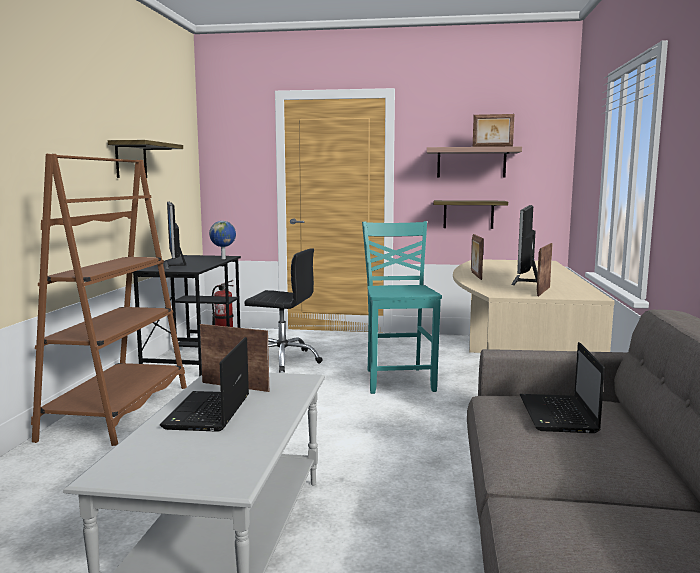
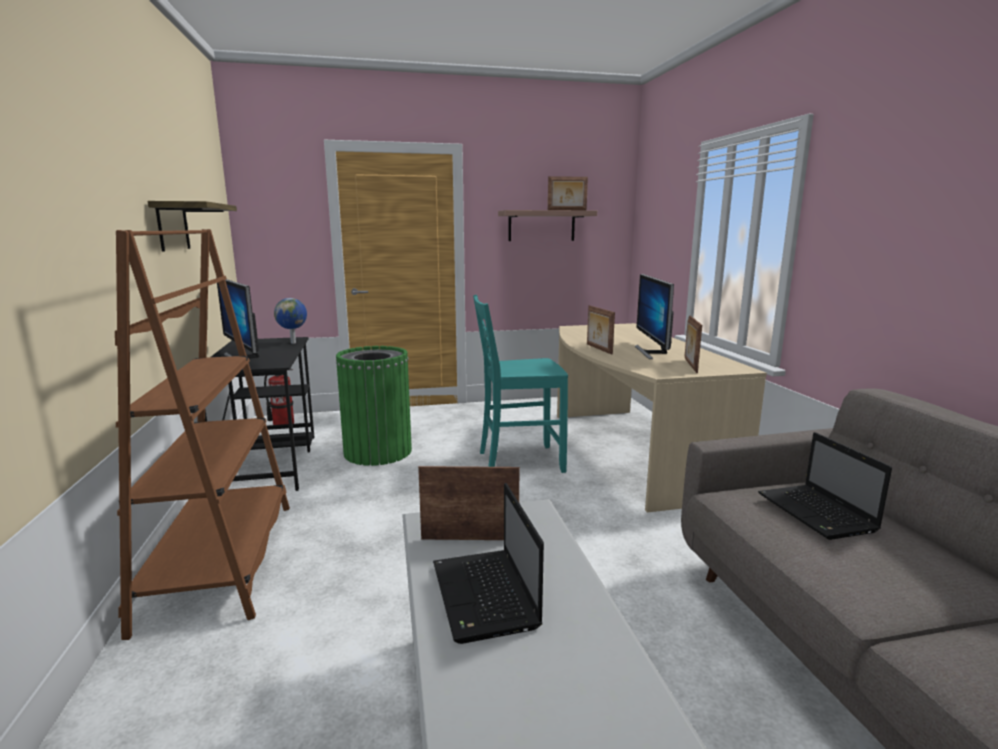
camera: 20 degrees left, 5 degrees up
black office chair [244,248,323,372] -> green trash can [336,346,412,466]
turquoise chair [362,221,442,394] -> turquoise chair turned 75 degrees counterclockwise [473,295,568,473]
shelf [433,200,508,229] -> none

